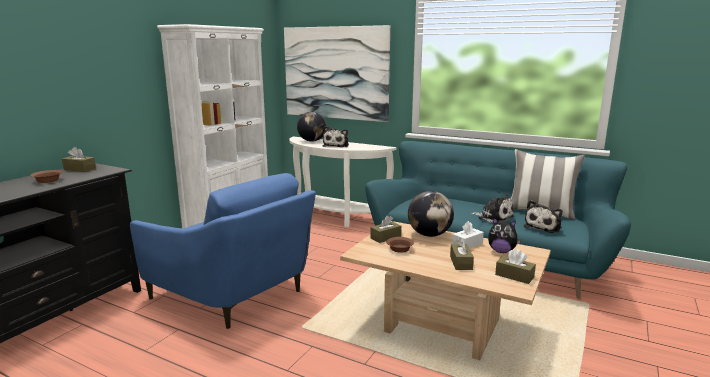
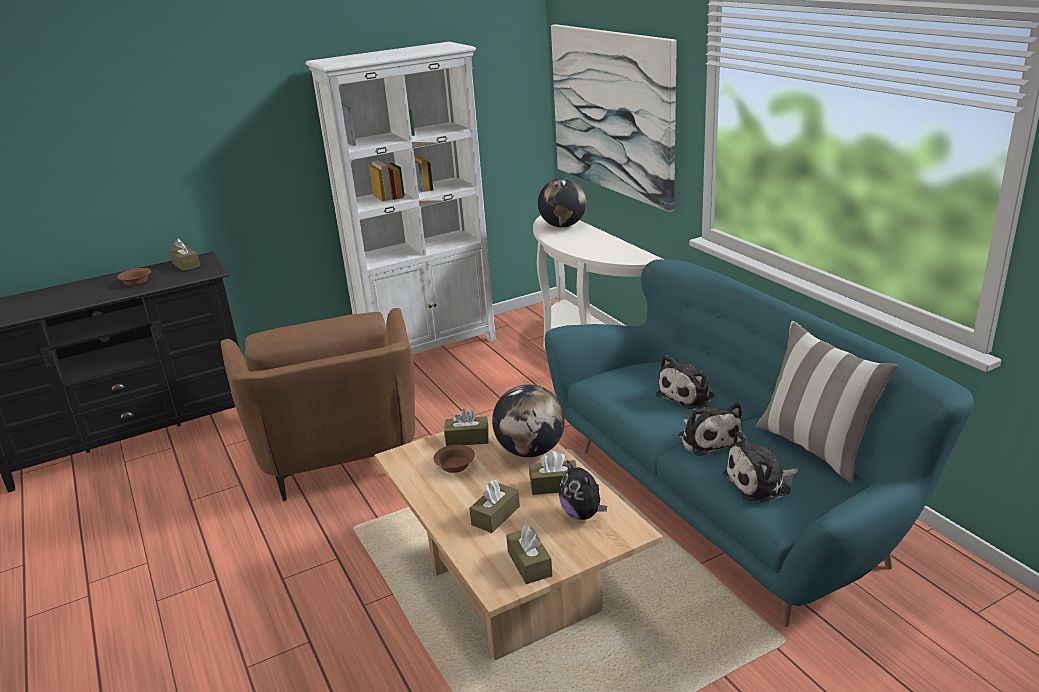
camera: 35 degrees right, 10 degrees up
blue armchair [130,173,316,329] -> brown armchair [220,308,415,501]
plush toy [323,126,349,147] -> plush toy moved to [656,355,715,409]
white tissue box [452,221,484,249] -> brown tissue box [529,451,577,495]

